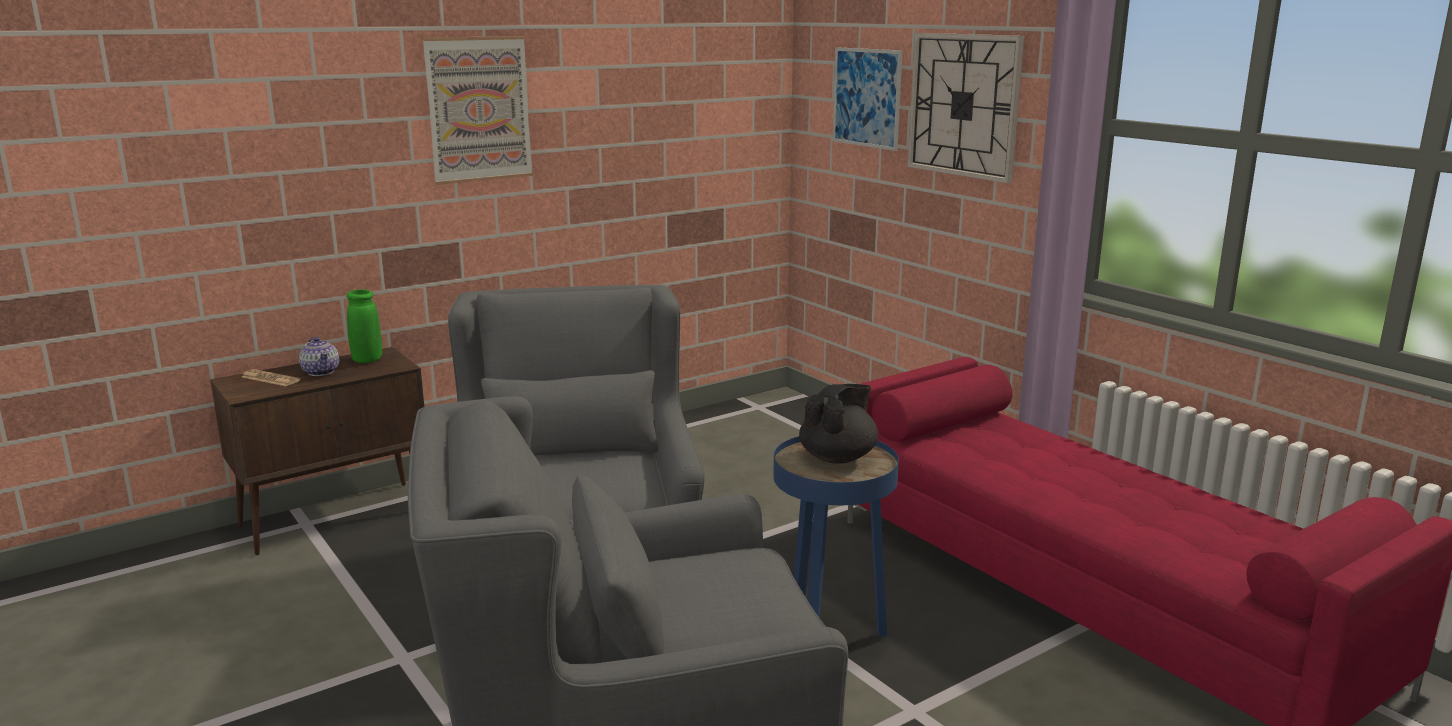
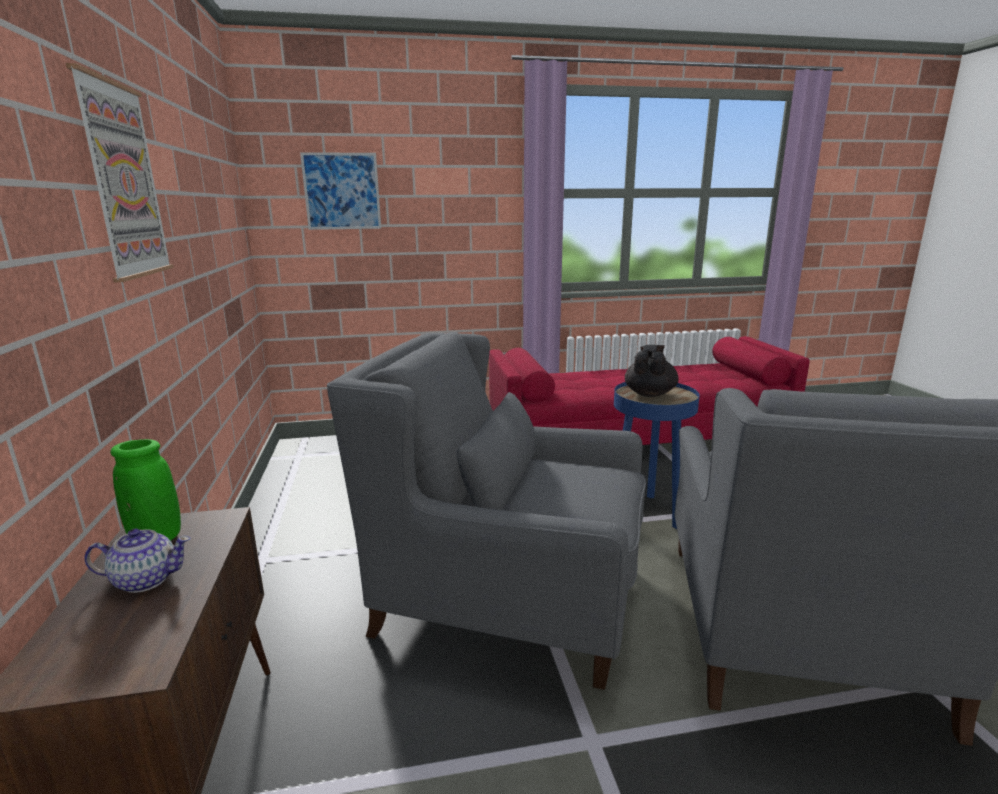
camera: 65 degrees left, 0 degrees up
newspaper [242,369,301,386] -> none
black teapot [799,384,878,464] -> black teapot turned 45 degrees clockwise [625,345,679,397]
wall clock [908,33,1024,184] -> none

